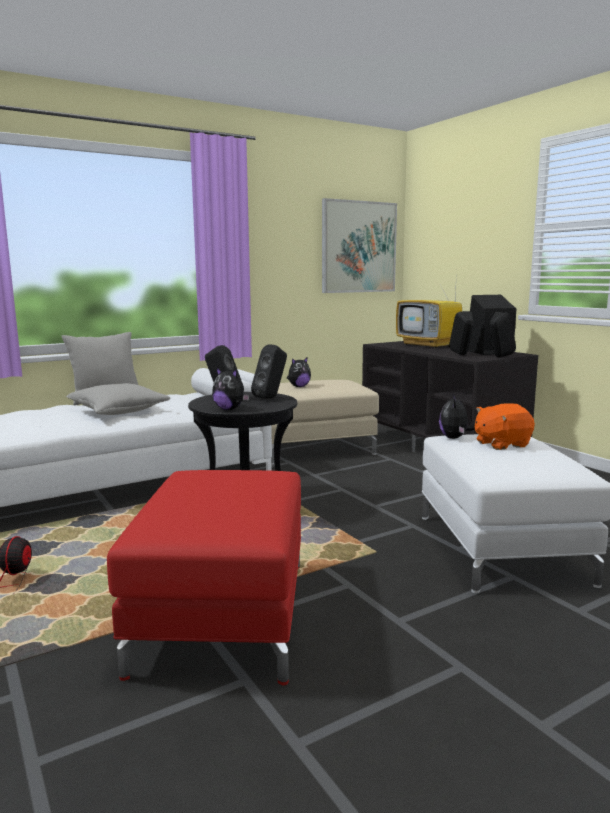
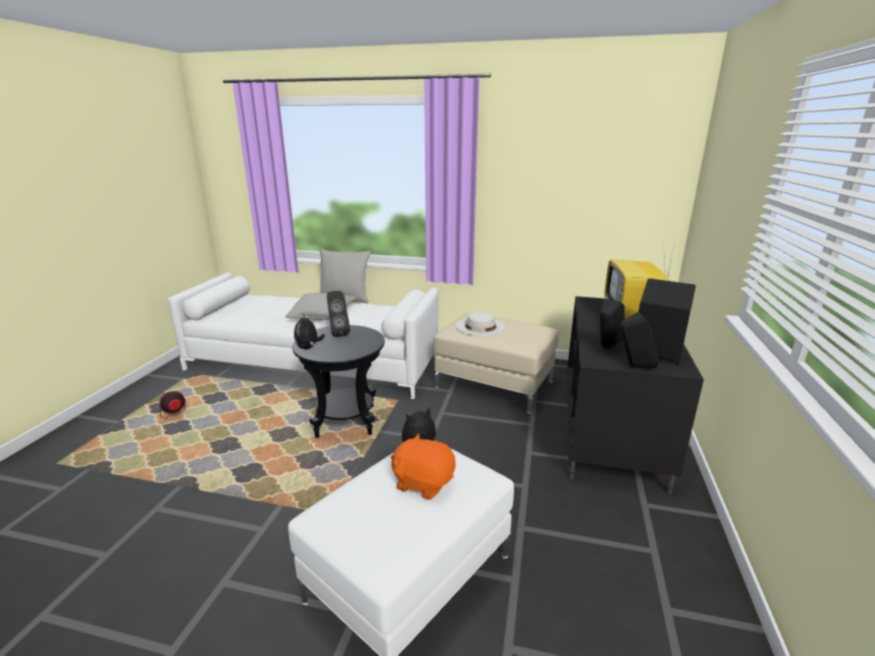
camera: 45 degrees right, 10 degrees up
red ottoman [107,470,301,685] -> none
black speaker [251,345,287,398] -> none
plush toy [287,358,311,387] -> white hat [456,312,505,336]
picture [322,198,397,293] -> none

